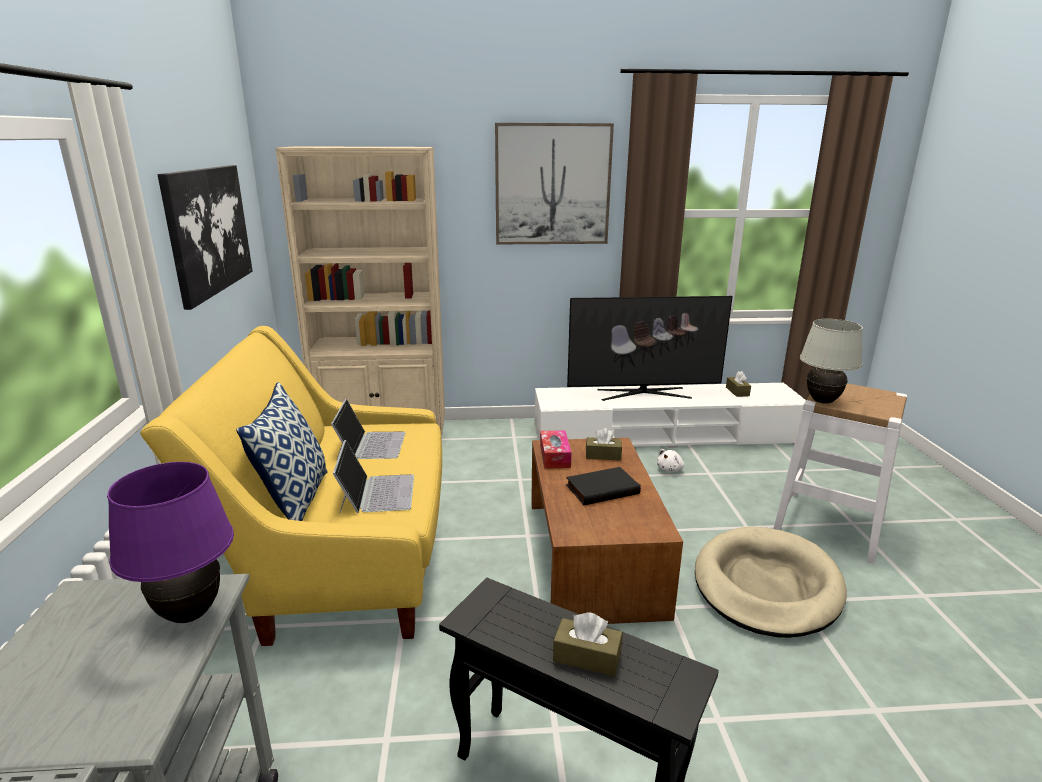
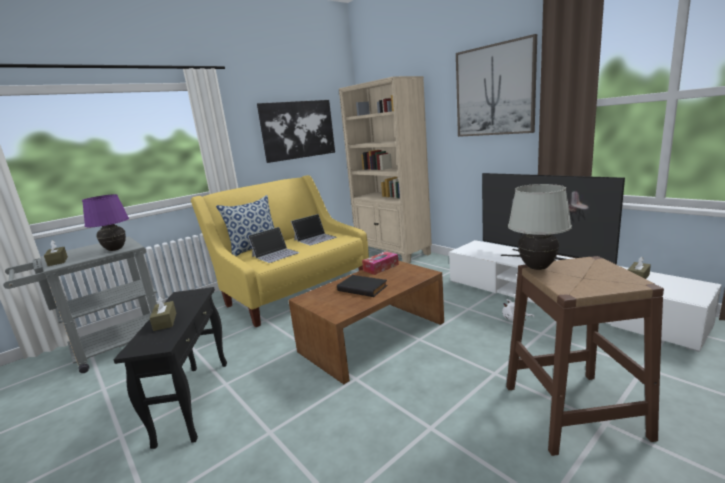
camera: 55 degrees right, 5 degrees down
brown tissue box [586,428,622,461] -> brown tissue box moved to [44,240,68,266]
beige dog bed [695,527,847,638] -> none
white stool [773,383,907,564] -> brown stool [506,256,664,456]

